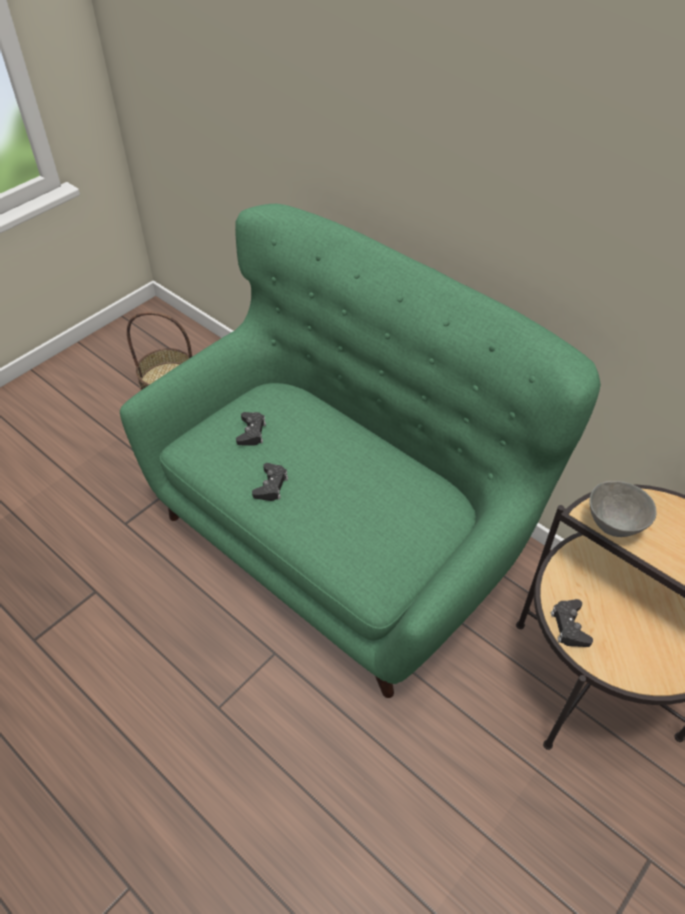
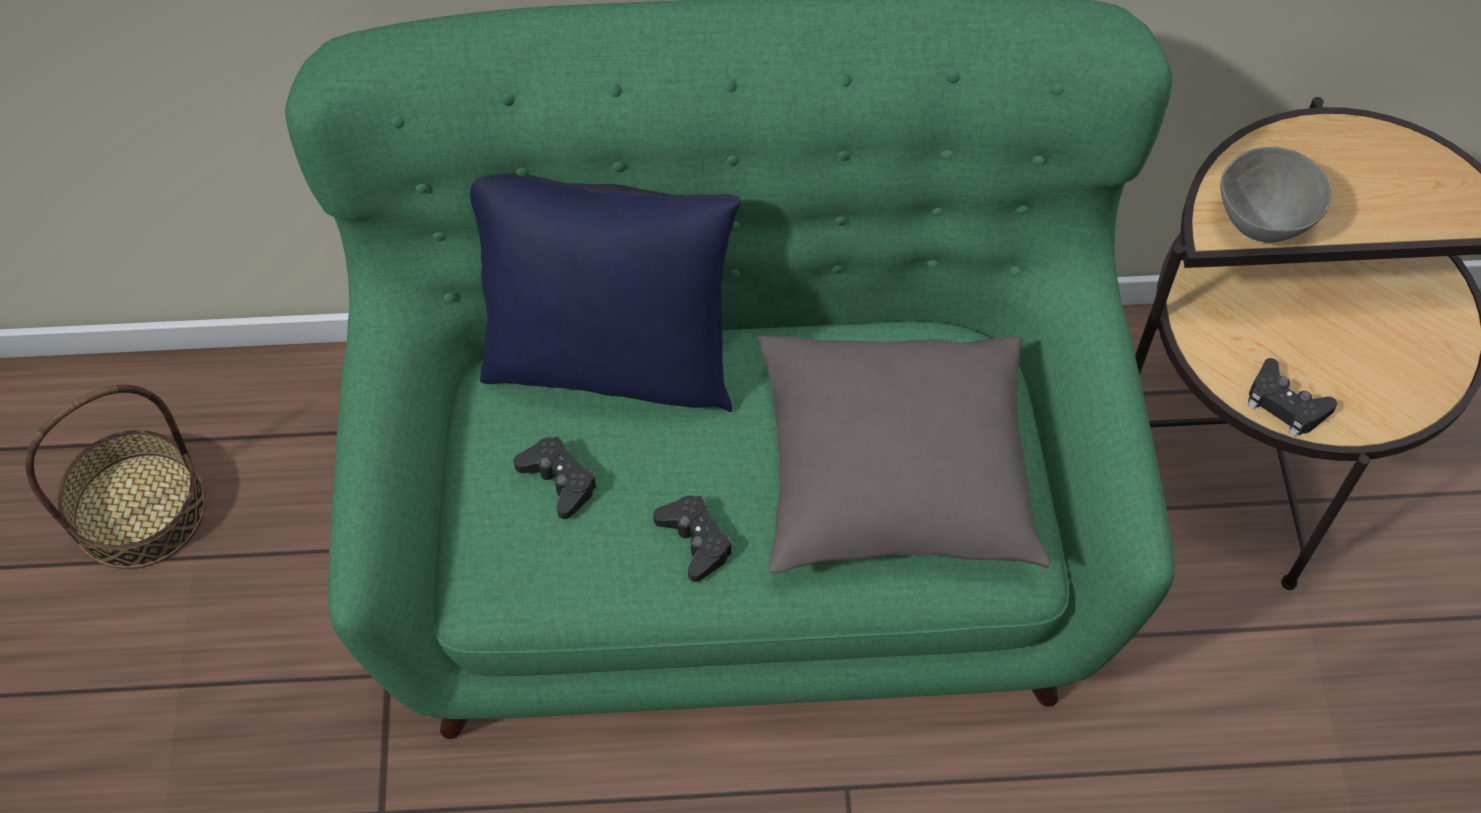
camera: 45 degrees left, 10 degrees up
none -> blue pillow [470,173,741,412]
none -> grey pillow [758,336,1050,573]

